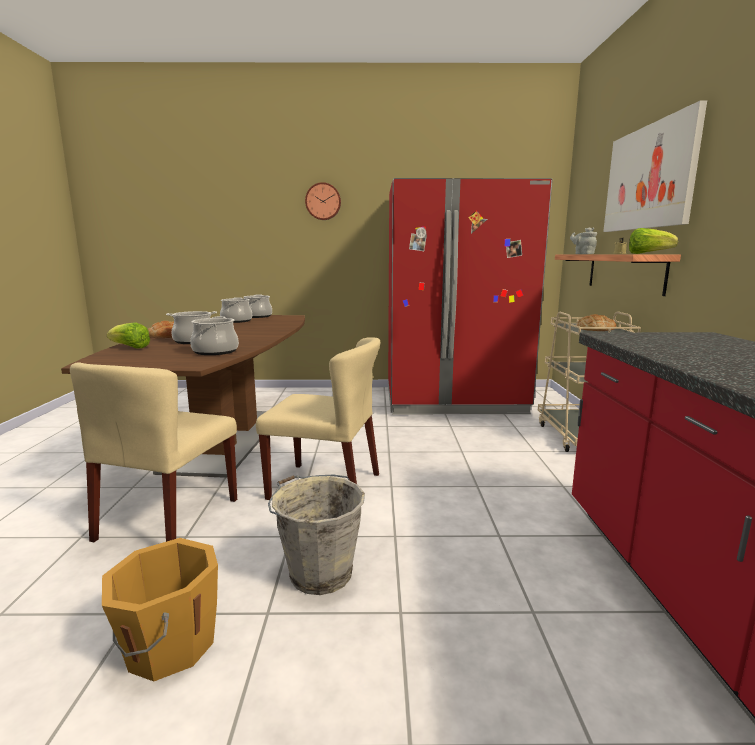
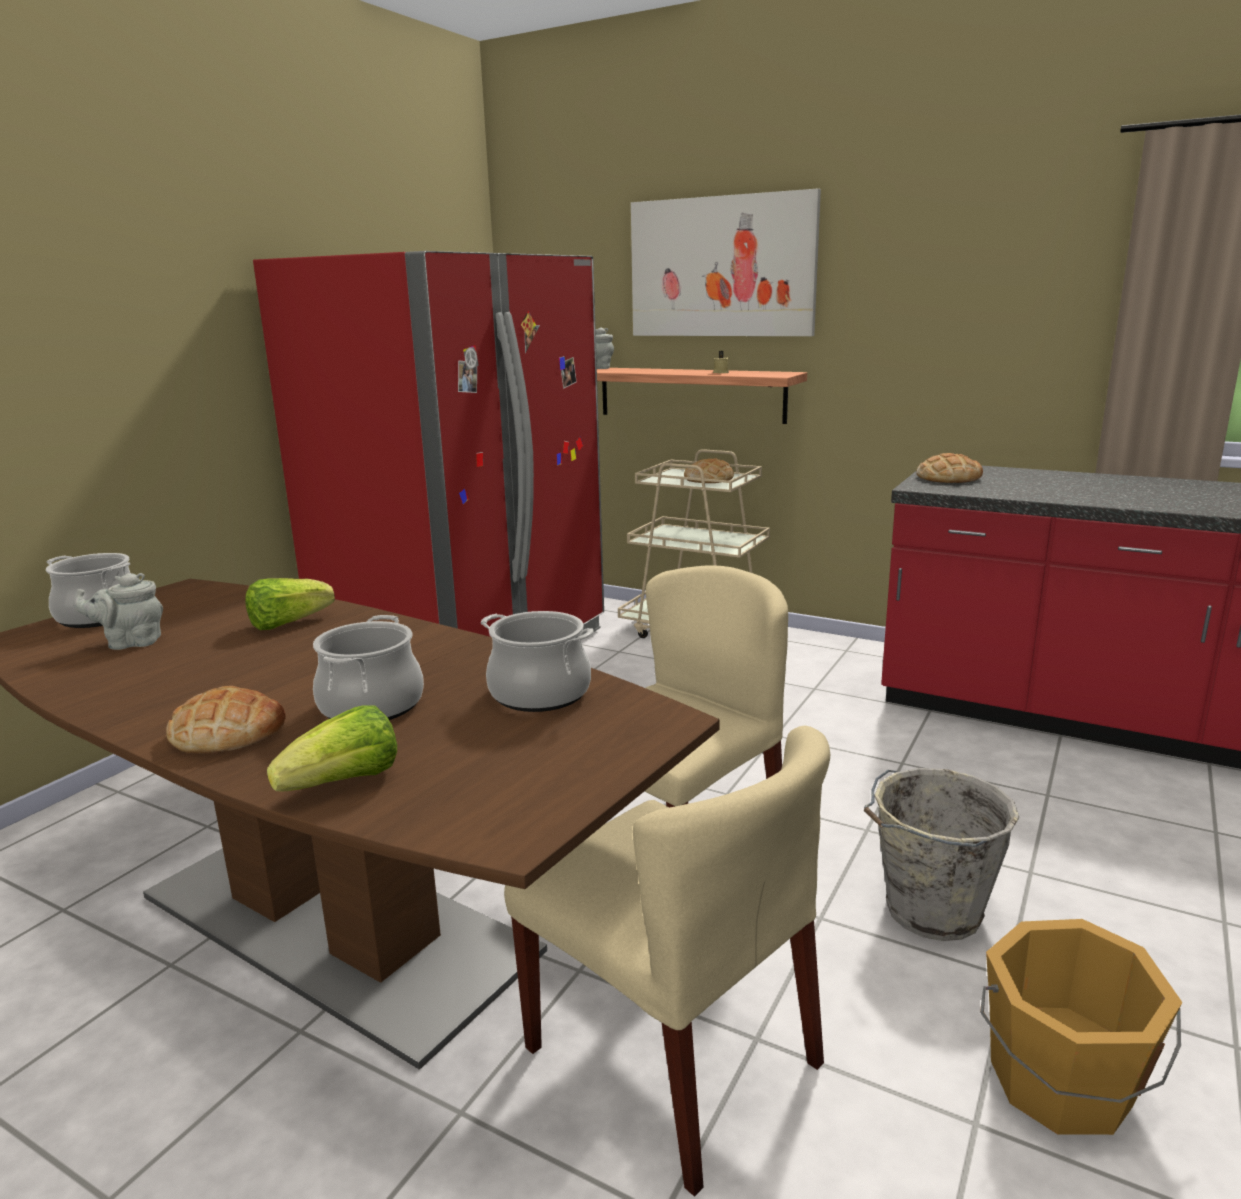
camera: 60 degrees left, 5 degrees up
cooking pot [220,297,252,323] -> grey teapot [73,573,163,650]
wall clock [305,182,341,220] -> none
lettuce [629,228,678,254] -> lettuce moved to [245,578,335,630]
none -> bread [916,453,983,483]

